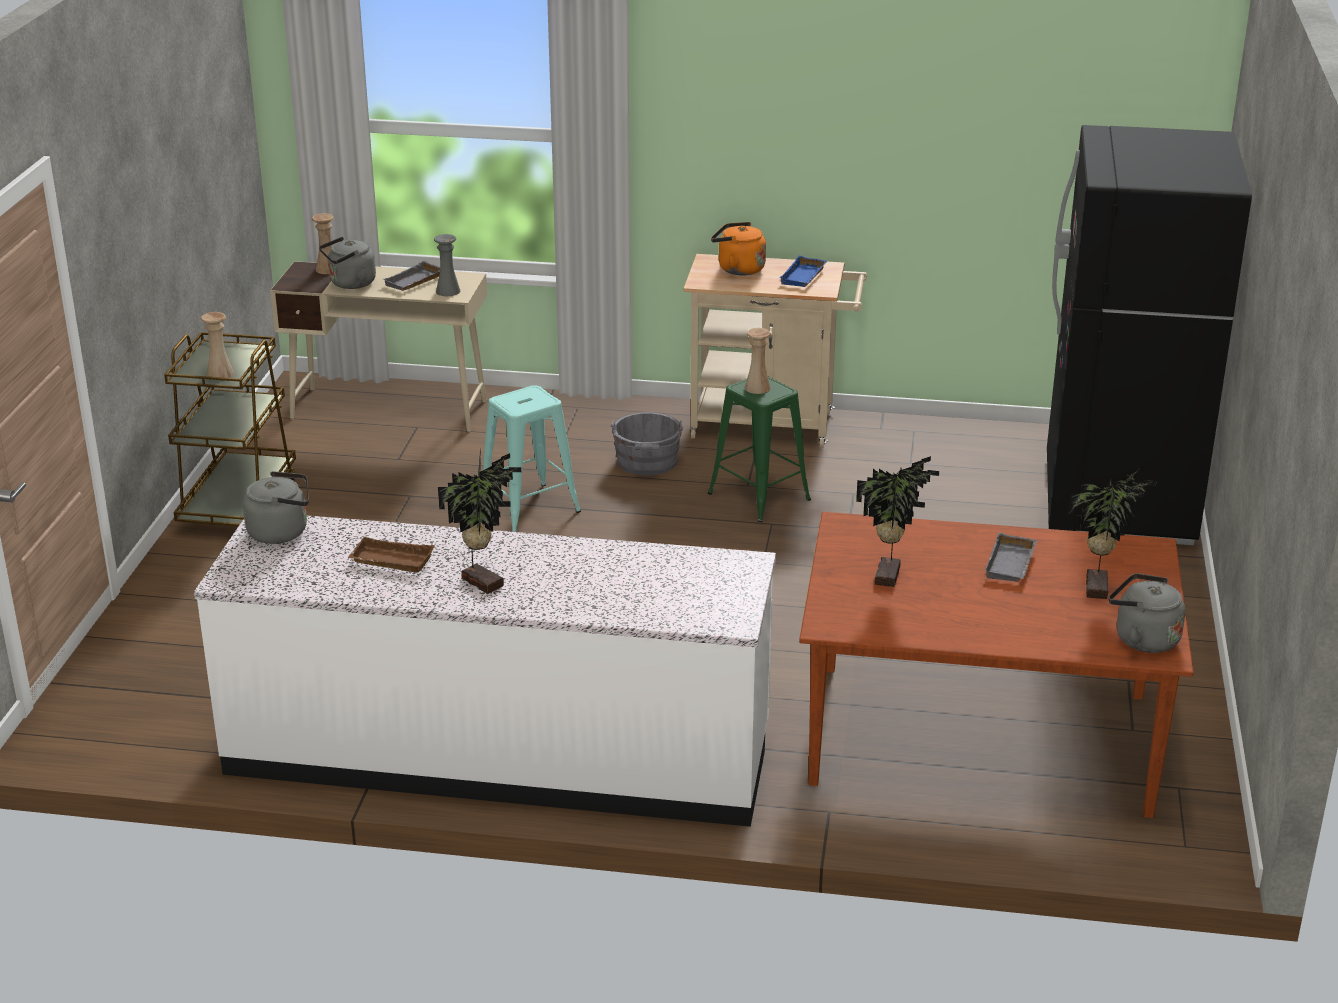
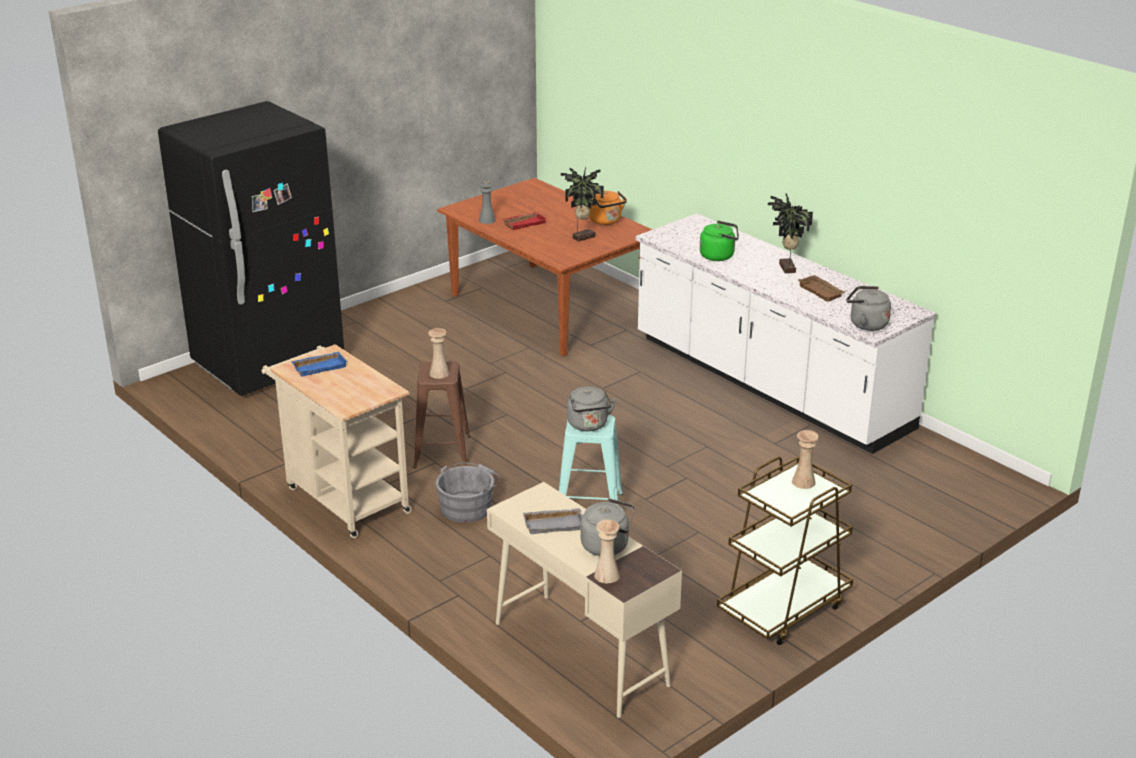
camera: 140 degrees left, 0 degrees up
grey vase [434,234,460,296] -> grey vase moved to [479,181,496,224]
green stool [708,377,811,522] -> brown stool [413,361,471,468]
orange kettle [711,222,766,275] -> orange kettle moved to [589,191,627,225]
grey tray [984,532,1037,582] -> red tray [502,212,547,230]
potted plant [1068,466,1157,599] -> none
grey kettle [1109,573,1186,653] -> grey kettle moved to [567,387,616,431]
none -> green kettle [700,221,739,261]

